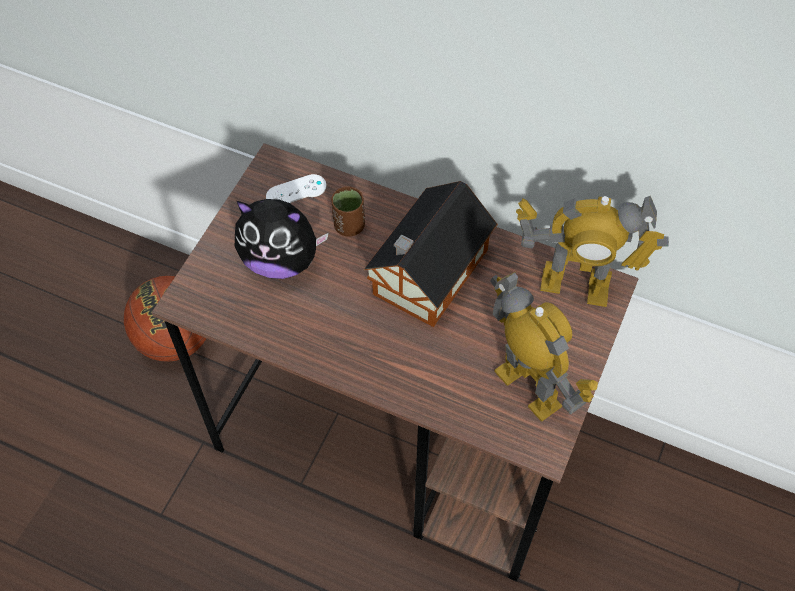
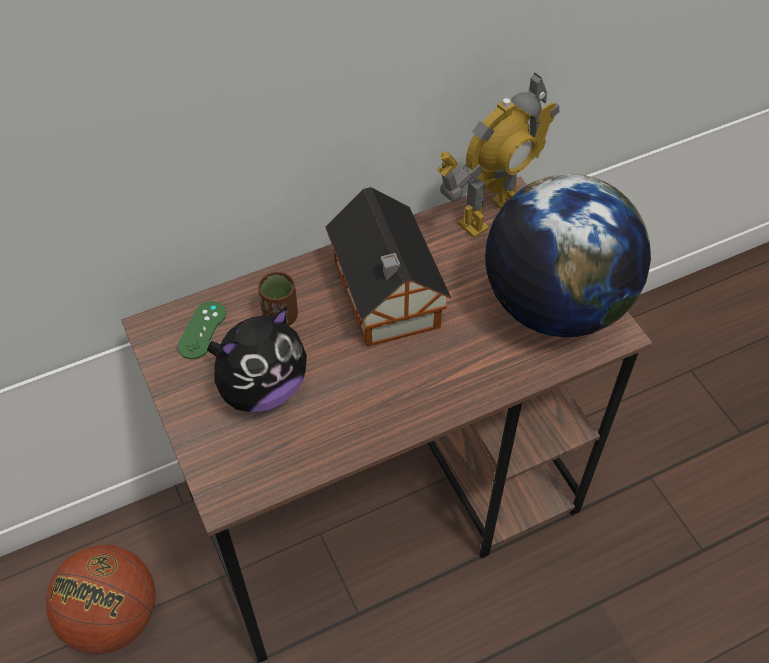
camera: 50 degrees left, 5 degrees down
white game controller [266,174,326,203] -> green game controller [177,301,226,359]
toy robot [490,272,598,422] -> globe [485,174,651,337]

